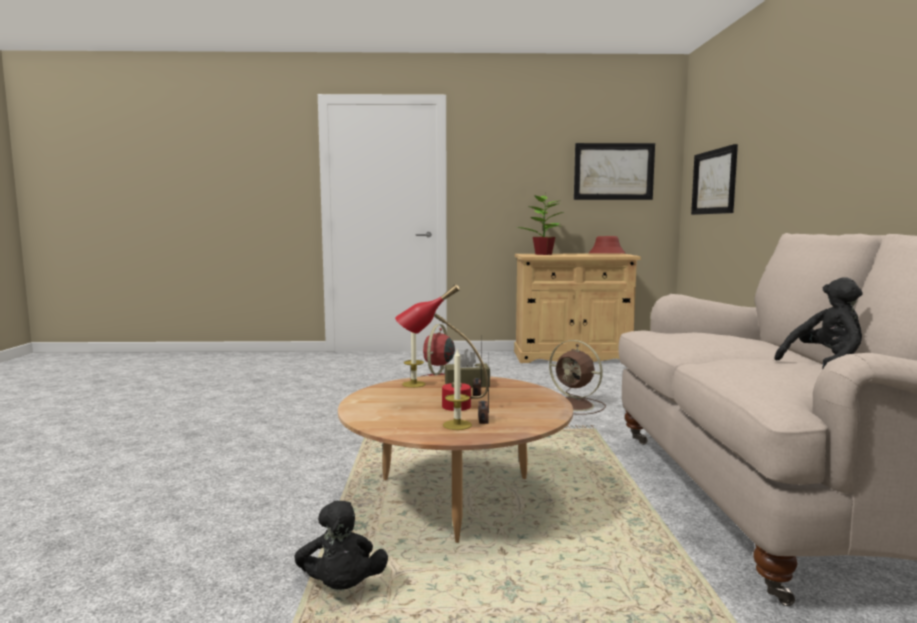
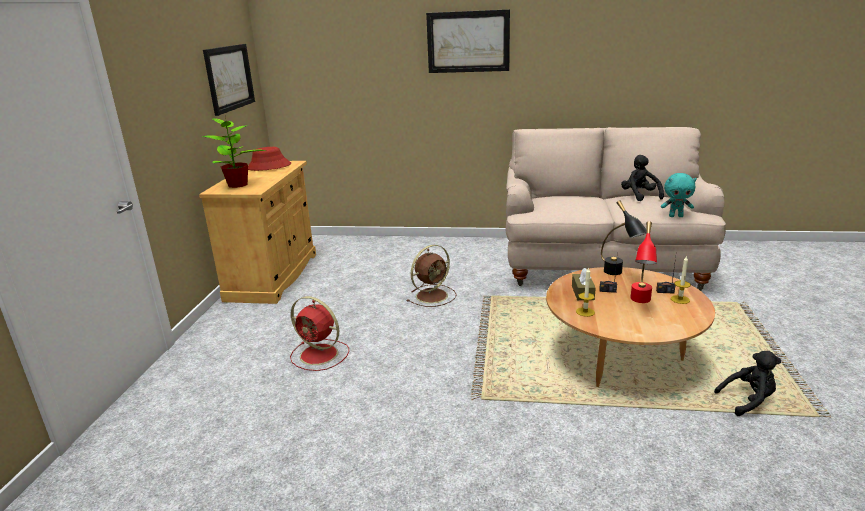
camera: 80 degrees left, 15 degrees up
picture [691,144,738,215] -> picture moved to [426,9,510,73]
none -> black table lamp [601,200,647,275]
none -> turquoise plush toy [661,173,697,217]

